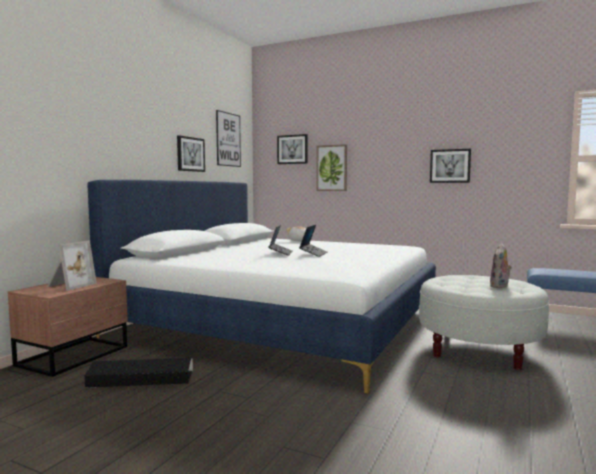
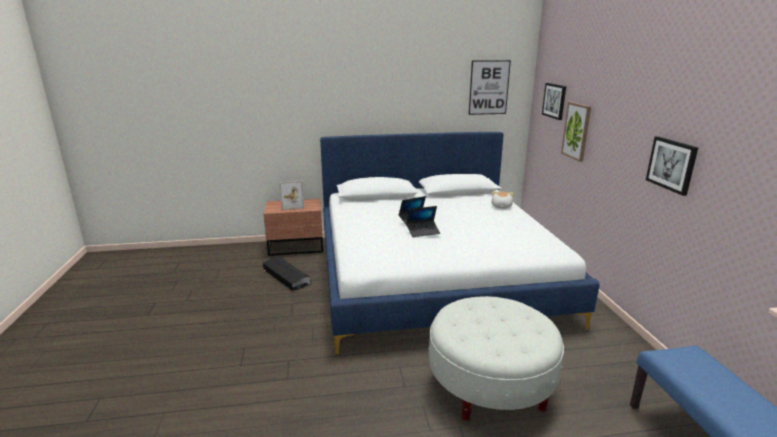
camera: 55 degrees right, 15 degrees up
picture [177,135,205,172] -> none
plush toy [490,243,512,288] -> none

